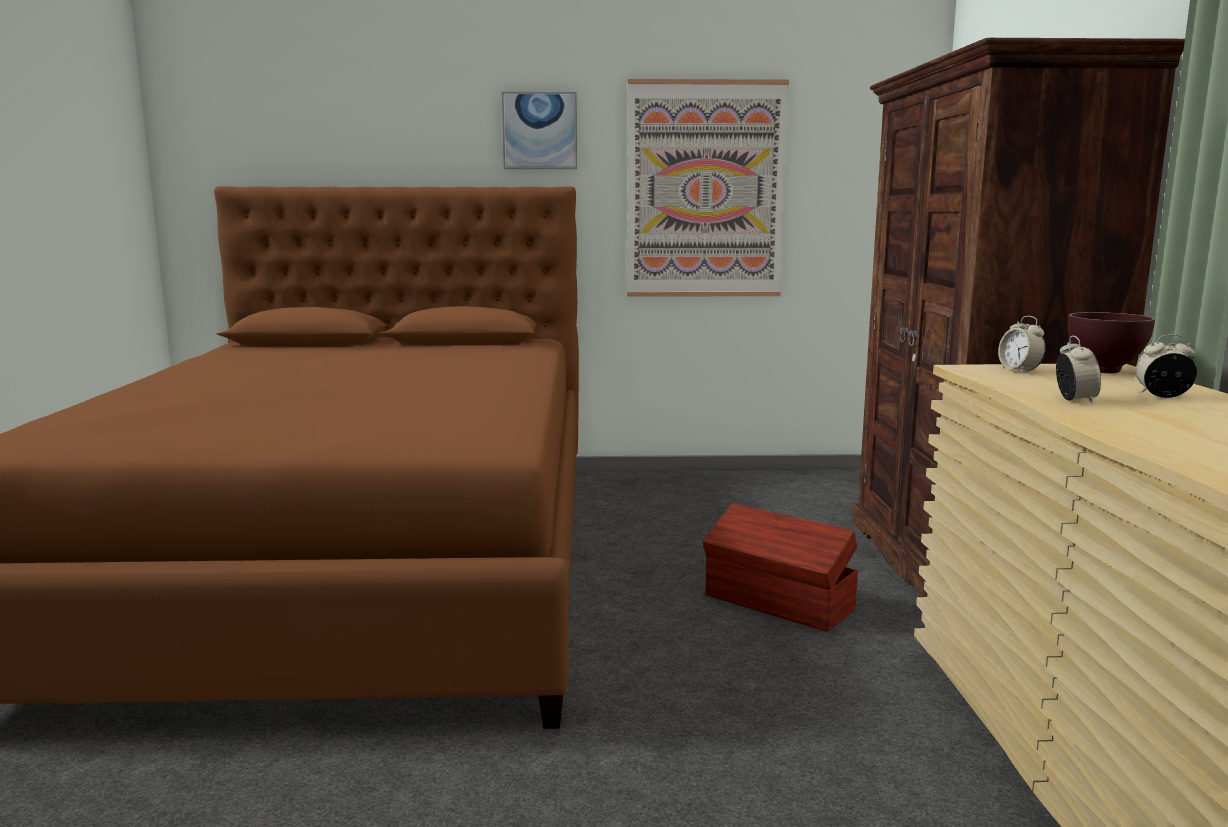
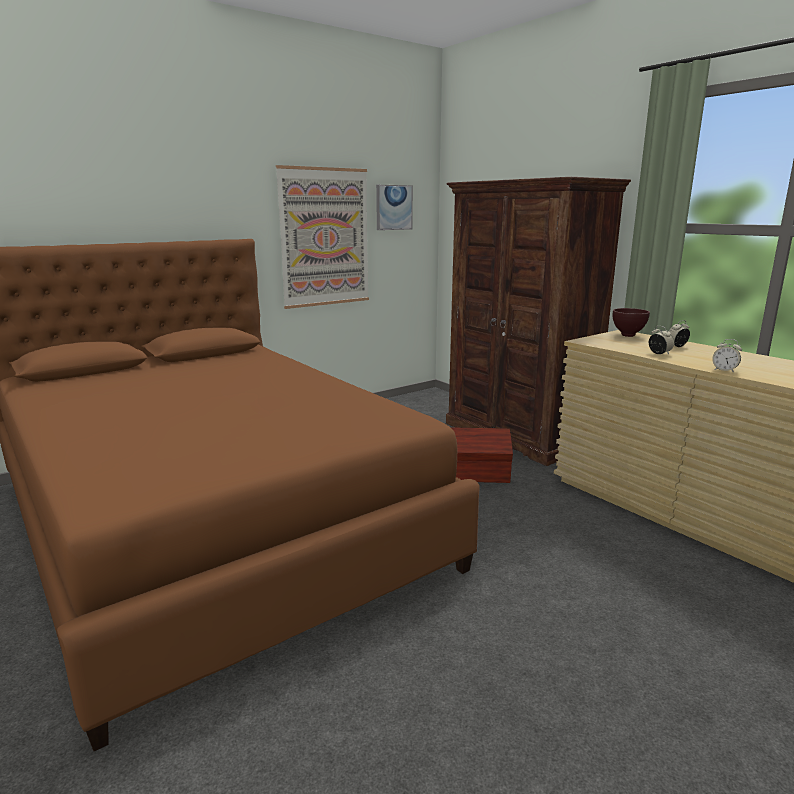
camera: 35 degrees left, 5 degrees up
picture [502,92,577,169] -> picture moved to [376,185,413,230]
alarm clock [998,316,1046,373] -> alarm clock moved to [712,339,742,373]

